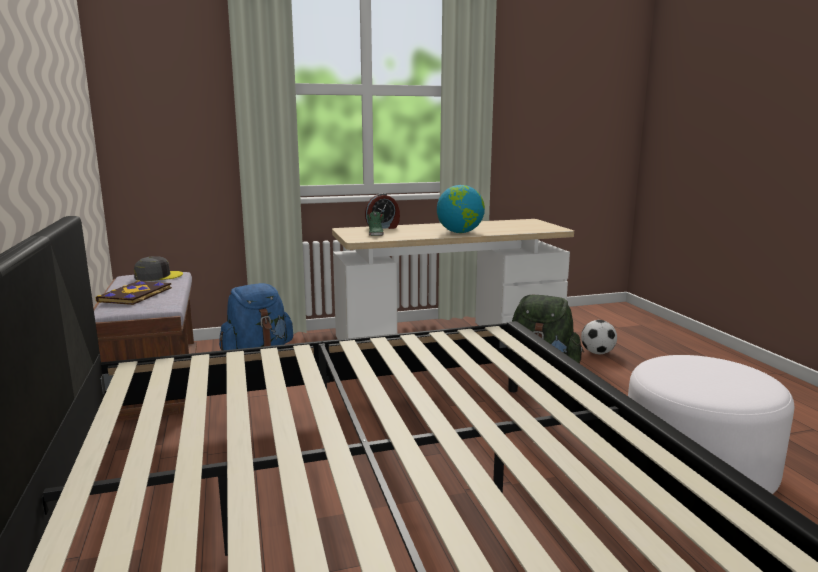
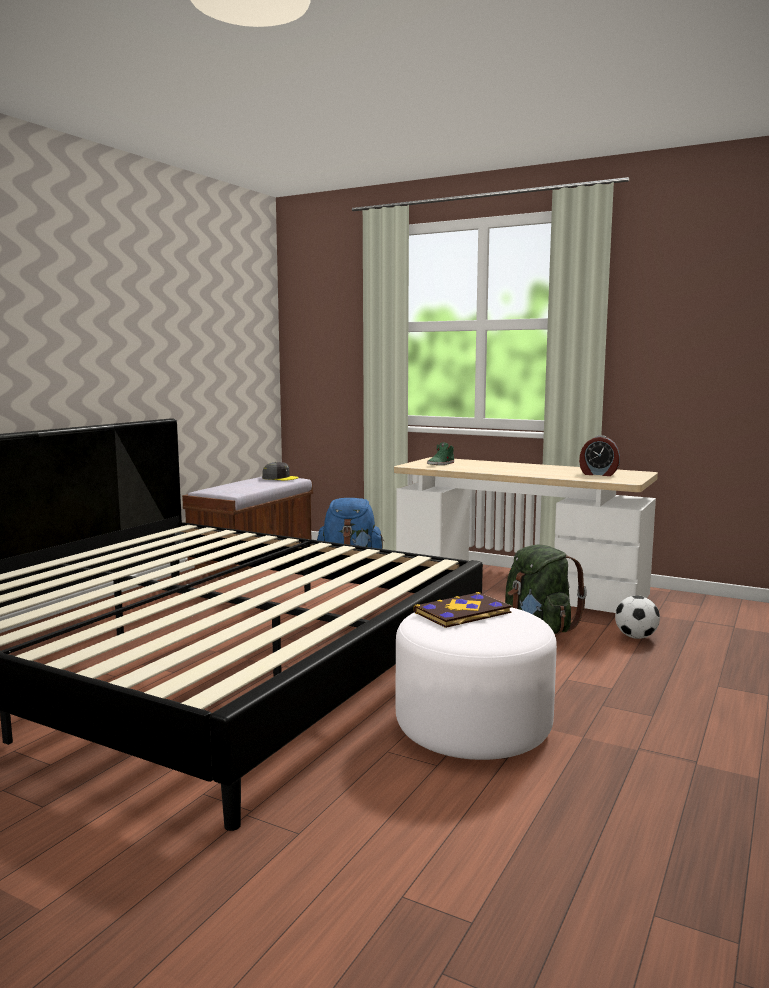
camera: 45 degrees right, 5 degrees down
book [96,280,172,305] -> book moved to [414,592,512,628]
alarm clock [365,193,400,229] -> alarm clock moved to [579,435,620,476]
globe [437,185,485,233] -> none

